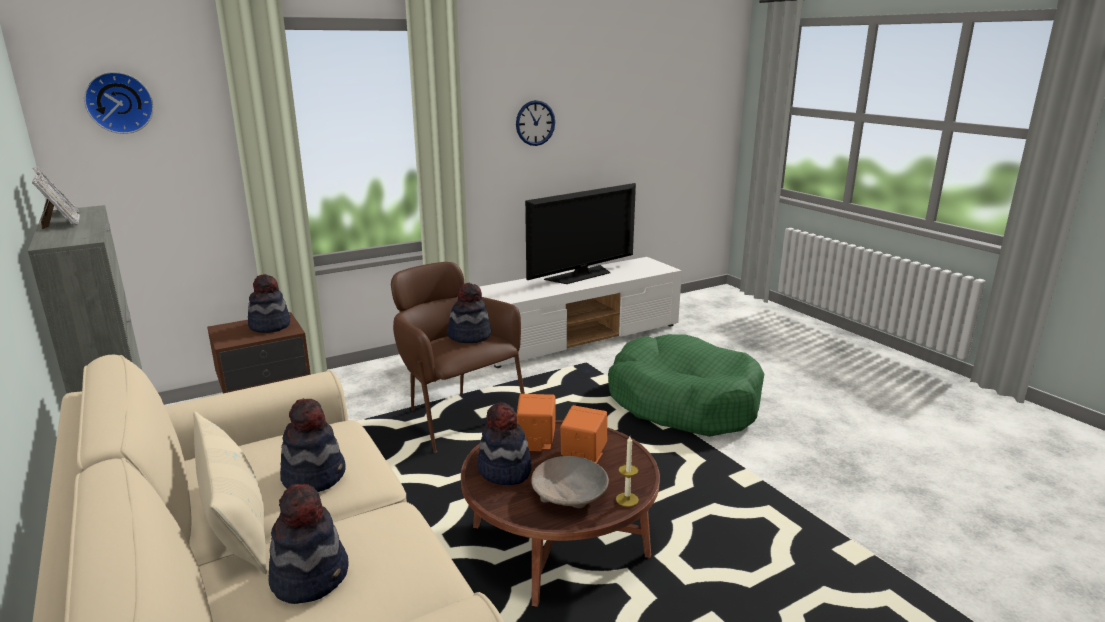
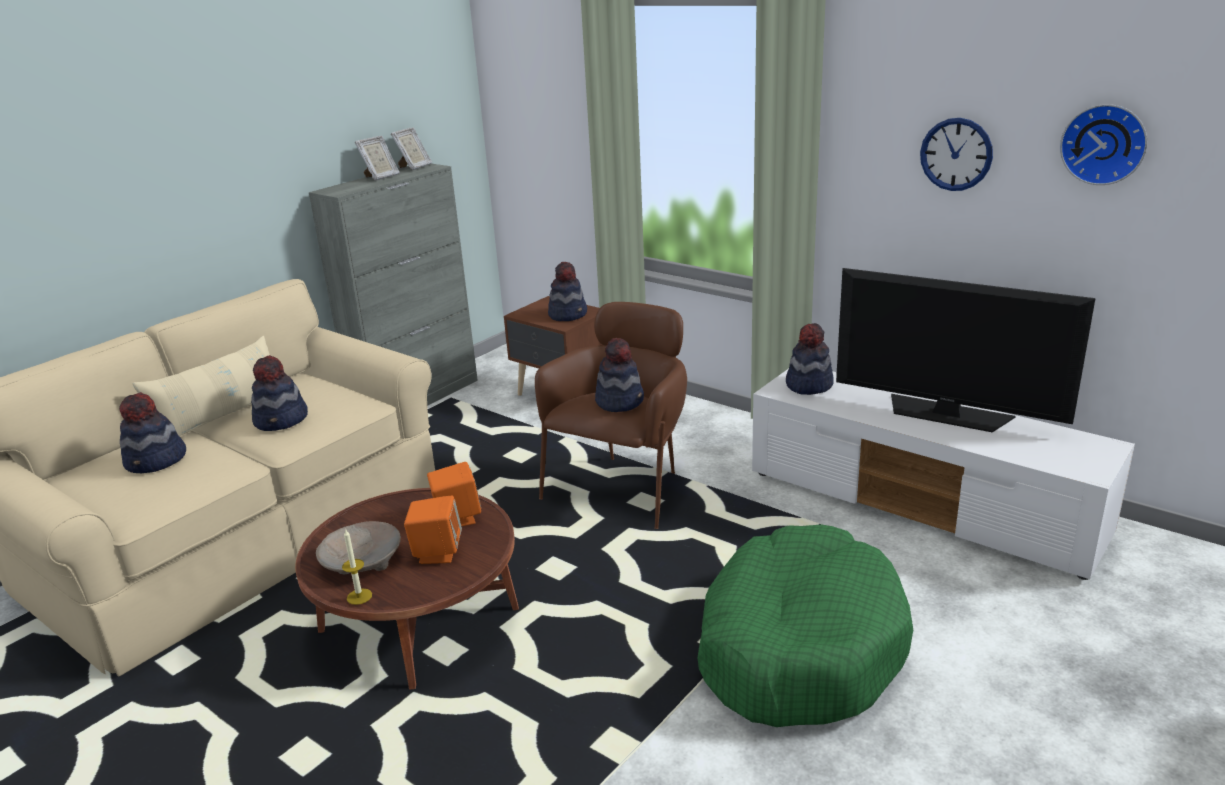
camera: 70 degrees right, 5 degrees up
wall clock [84,72,154,134] -> wall clock moved to [1060,104,1147,185]
hat [477,402,532,485] -> hat moved to [786,323,834,395]

